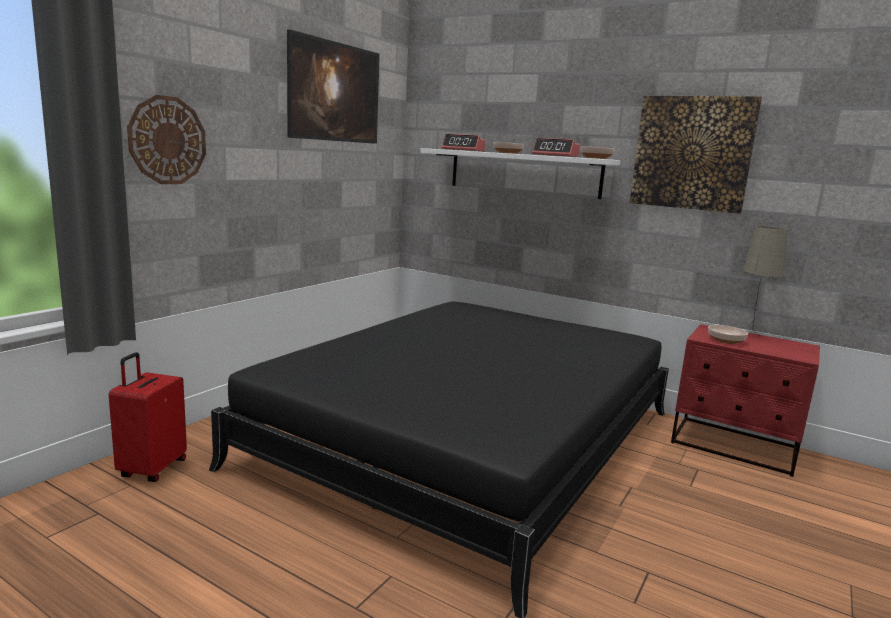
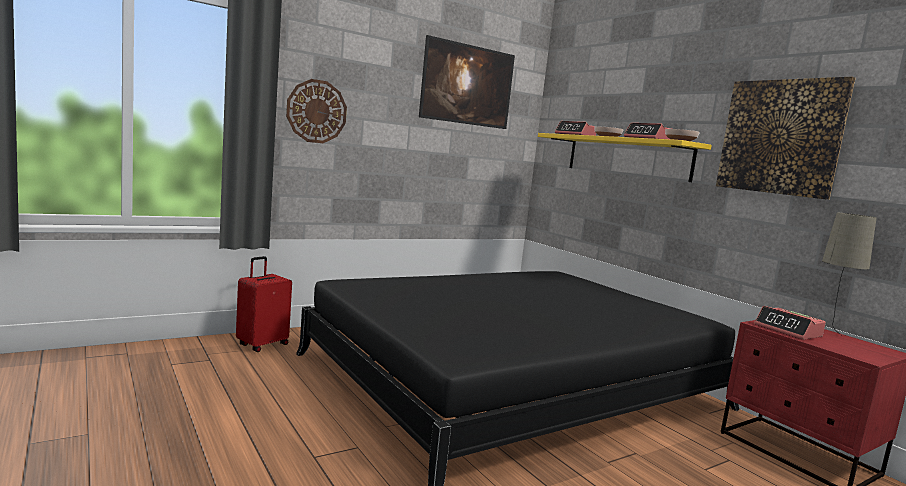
camera: 25 degrees right, 5 degrees down
white shelf [420,148,621,199] -> yellow shelf [538,133,712,182]
bowl [708,325,748,344] -> alarm clock [754,306,826,340]

